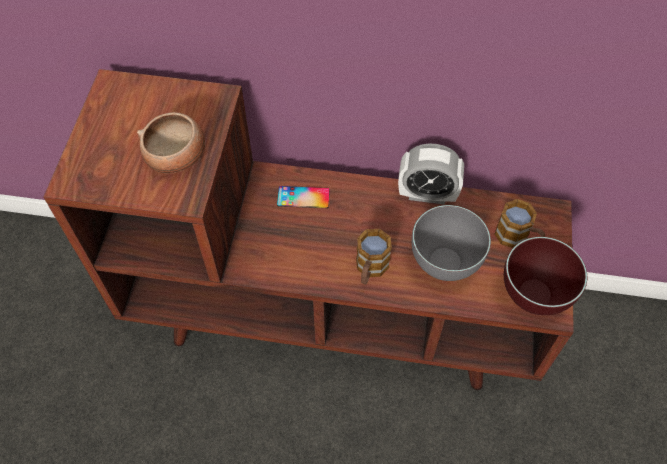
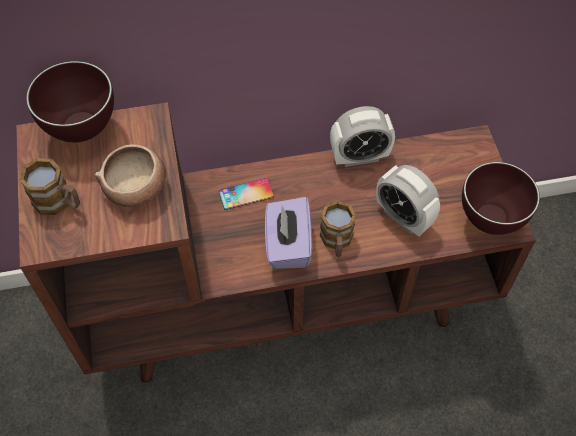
camera: 20 degrees left, 0 degrees up
grey bowl [411,205,491,281] -> alarm clock [376,165,440,236]
mug [495,199,545,248] -> mug moved to [19,158,80,215]
none -> brown bowl [26,61,114,142]
none -> purple tissue box [265,197,312,269]

